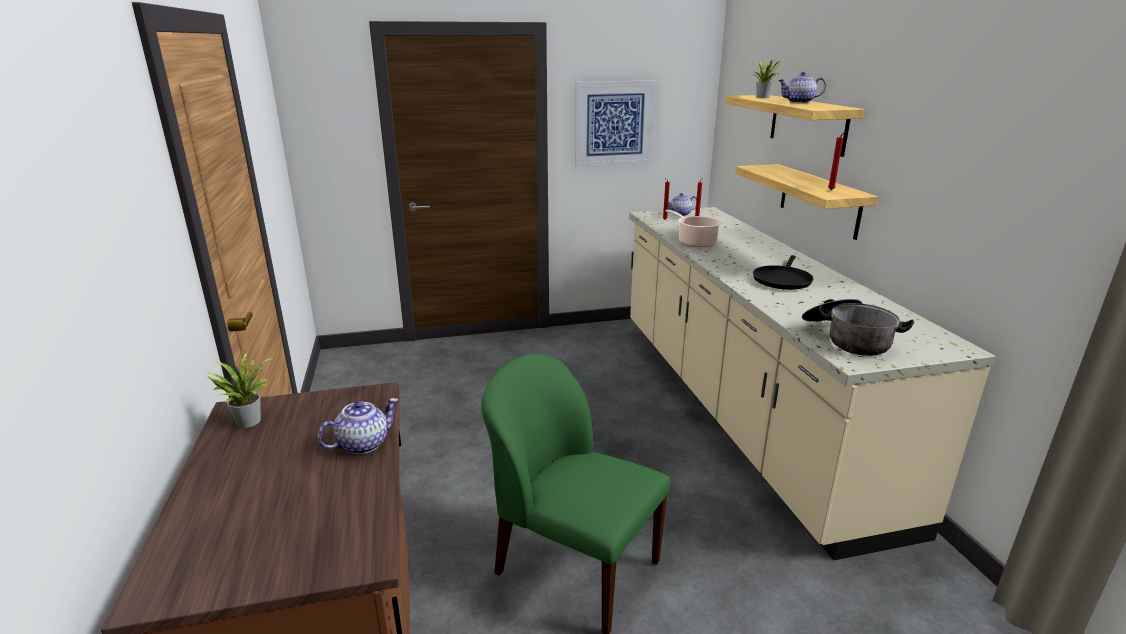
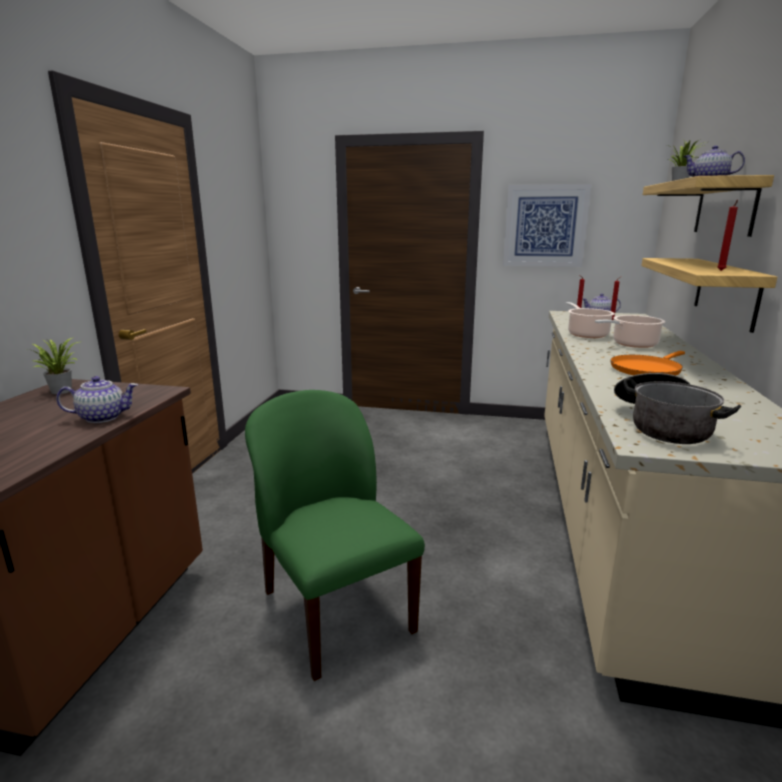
camera: 25 degrees right, 5 degrees down
black frying pan [753,255,814,290] -> orange frying pan [610,351,685,376]
none -> cooking pot [595,315,665,348]

